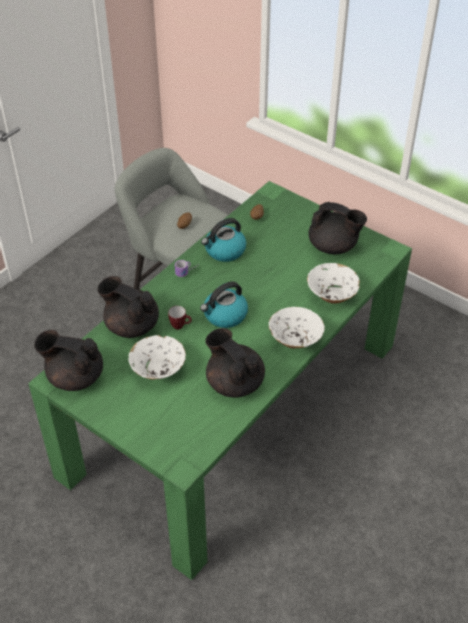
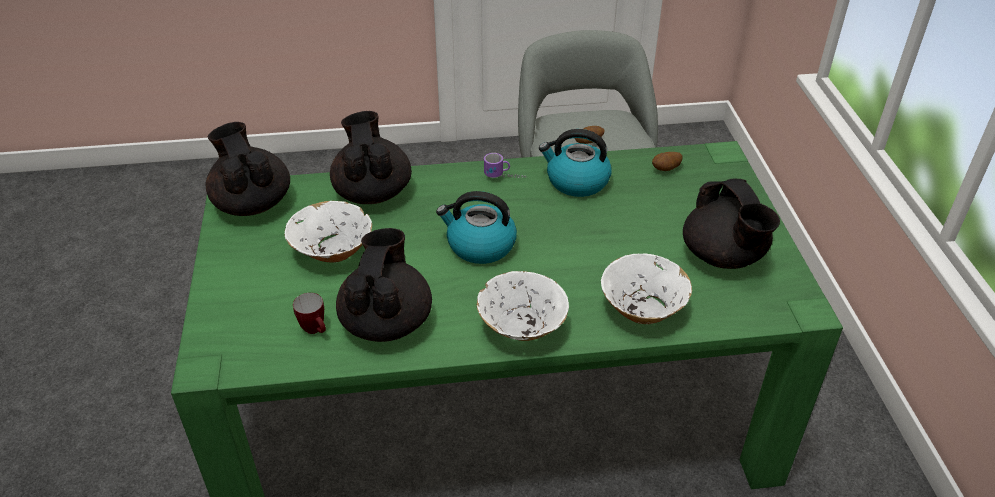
camera: 45 degrees right, 5 degrees down
mug [168,306,192,330] -> mug moved to [293,293,326,334]

